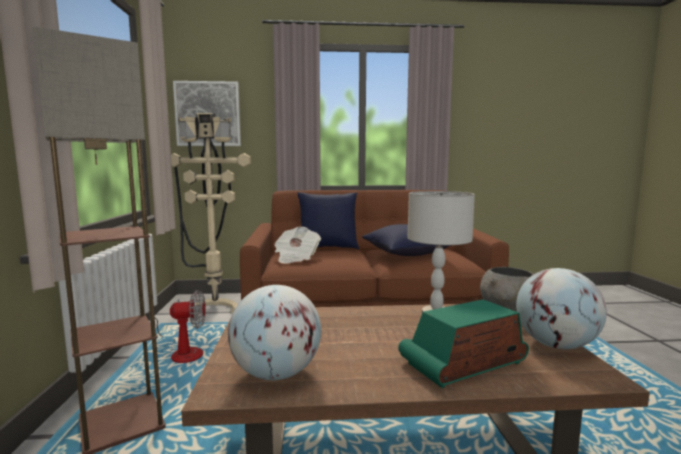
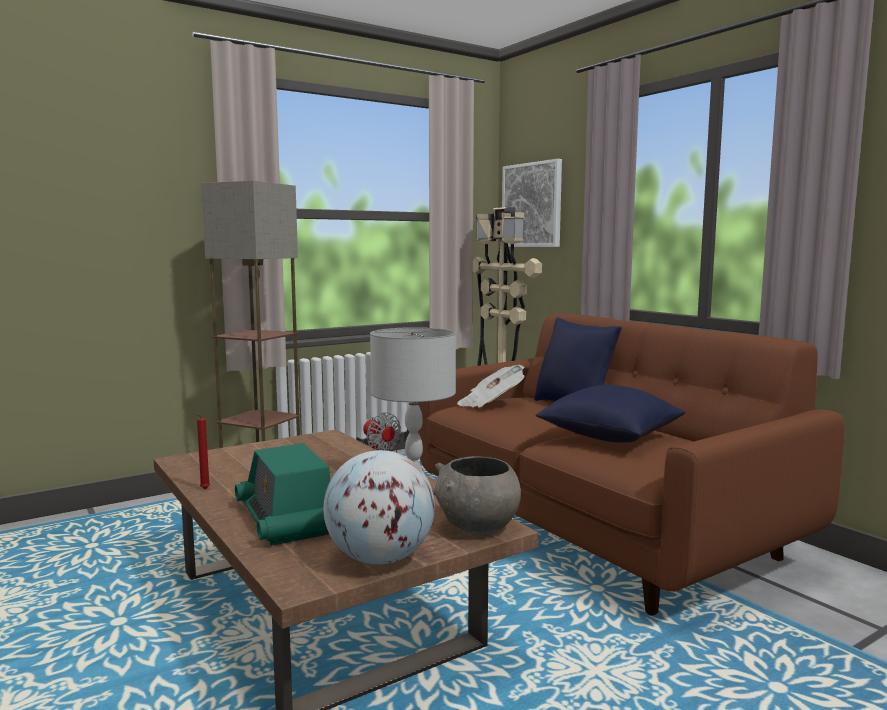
camera: 60 degrees right, 0 degrees up
globe [228,285,321,380] -> none
radio [398,299,529,388] -> radio turned 150 degrees counterclockwise [235,443,330,545]
none -> red candle [192,412,210,489]

